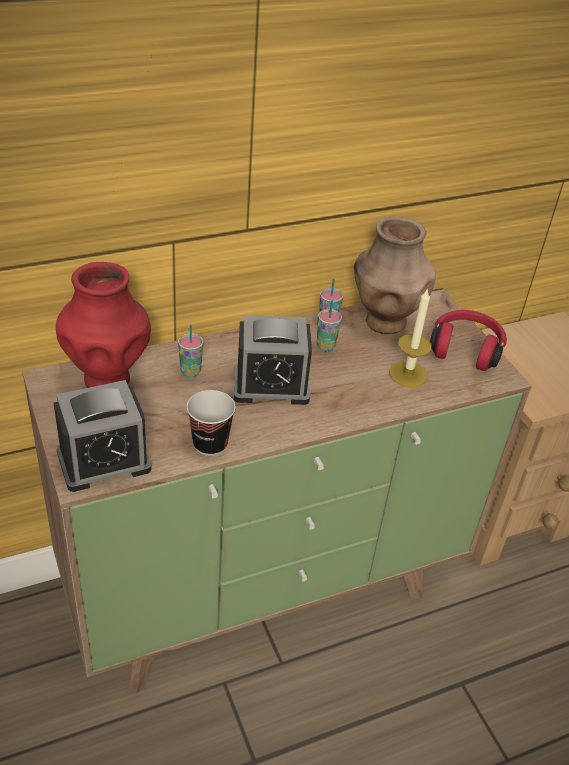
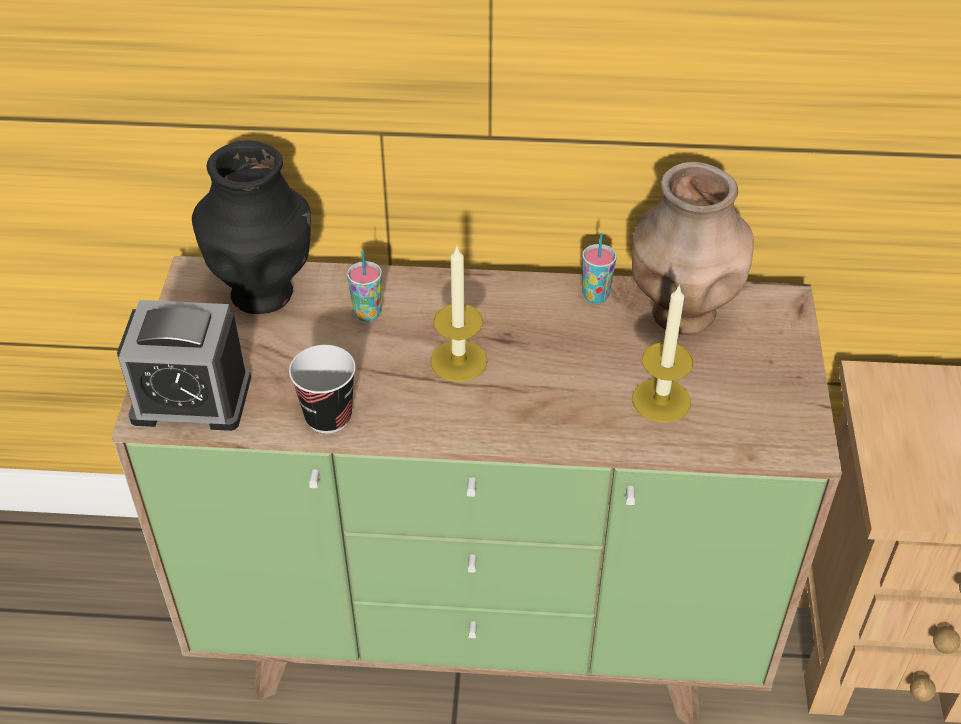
camera: 30 degrees right, 5 degrees up
red vase [56,262,151,388] -> black vase [192,140,311,314]
alarm clock [234,315,312,405] -> candle [430,247,488,382]
cup [317,300,342,352] -> none
red headphones [430,310,507,371] -> none

